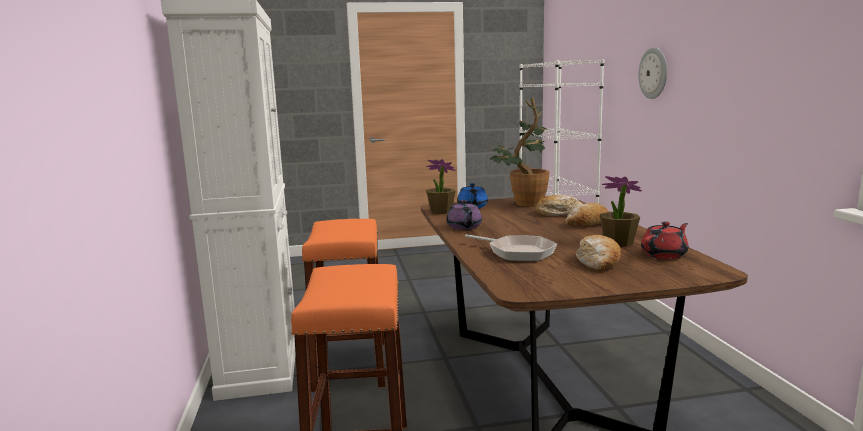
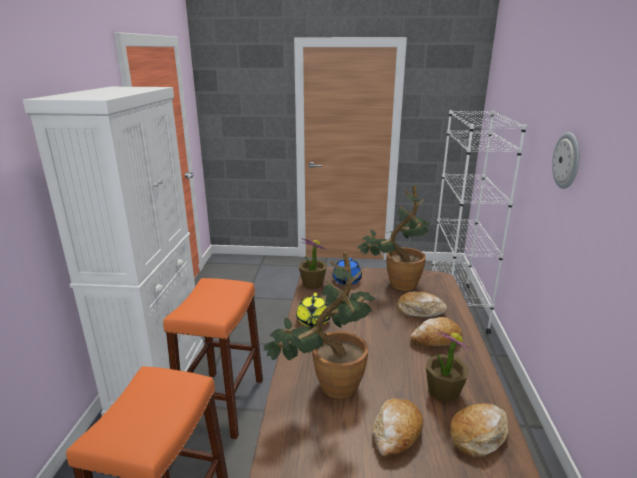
camera: 15 degrees right, 10 degrees up
purple teapot [446,200,482,230] -> yellow teapot [296,293,330,327]
frying pan [465,234,557,261] -> potted plant [264,252,376,399]
red teapot [641,221,689,259] -> bread [450,403,508,457]

